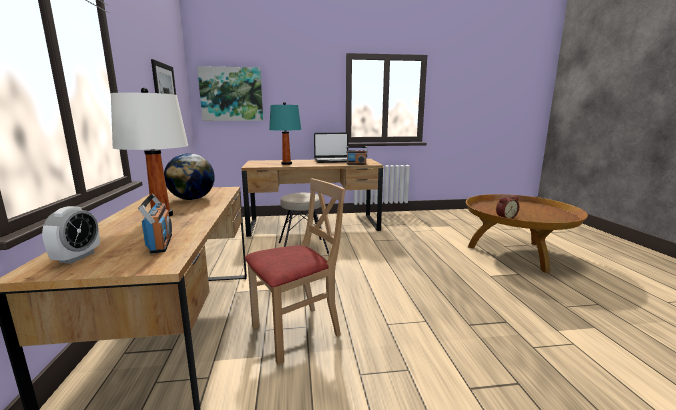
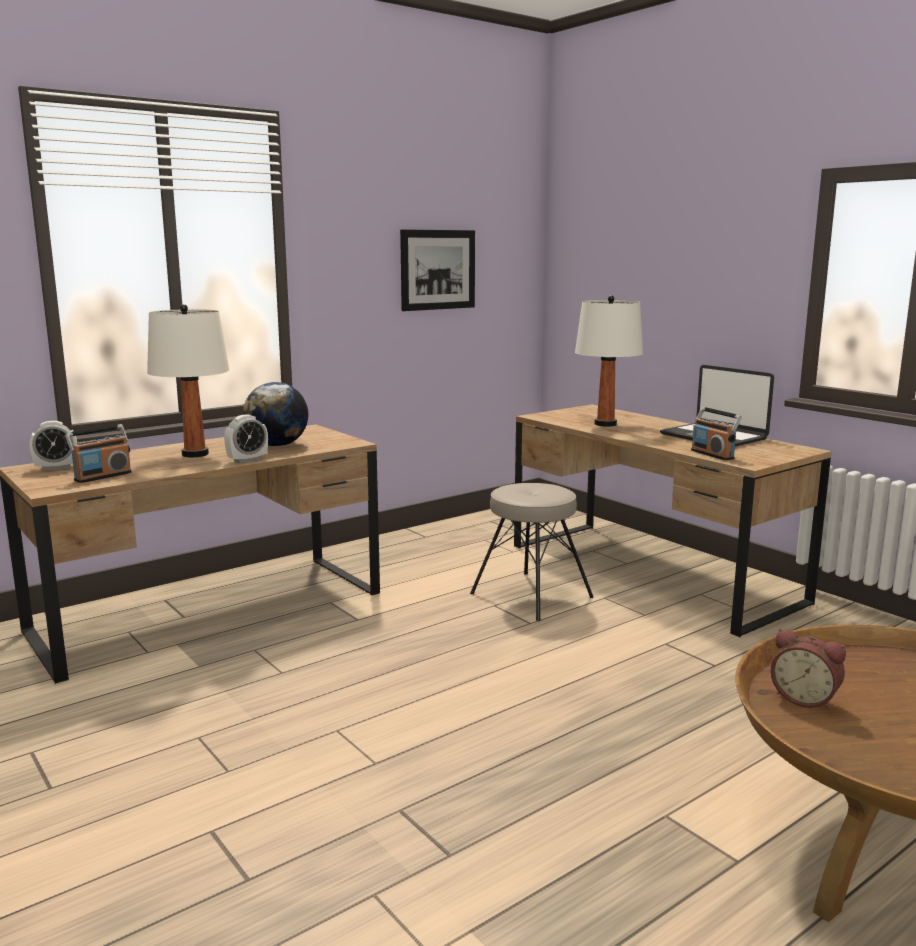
camera: 60 degrees right, 0 degrees up
picture [197,66,263,121] -> none
beige chair [245,178,345,365] -> none
turquoise table lamp [269,102,301,165] -> white table lamp [575,295,643,427]
none -> alarm clock [224,414,268,463]

